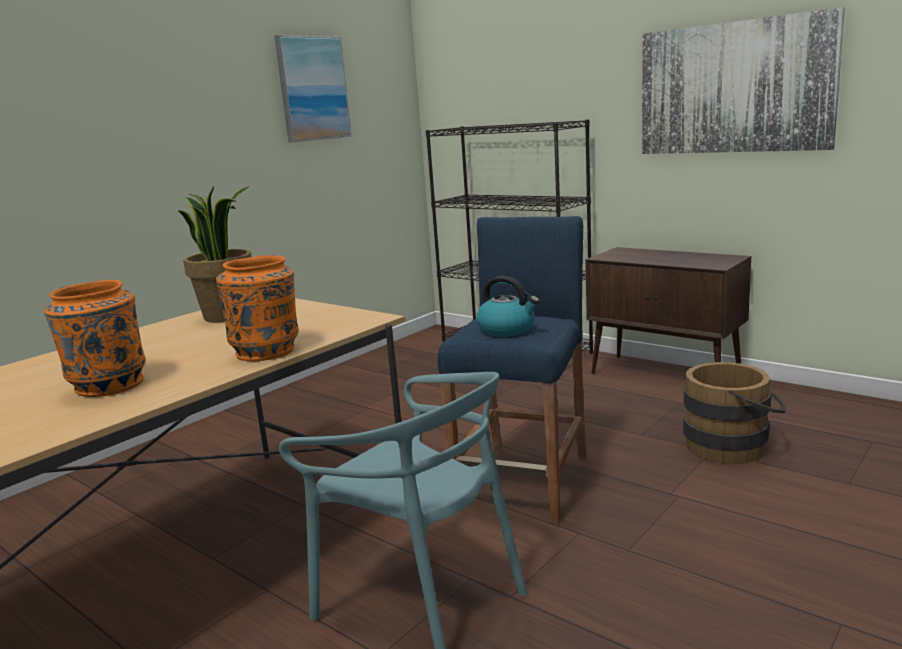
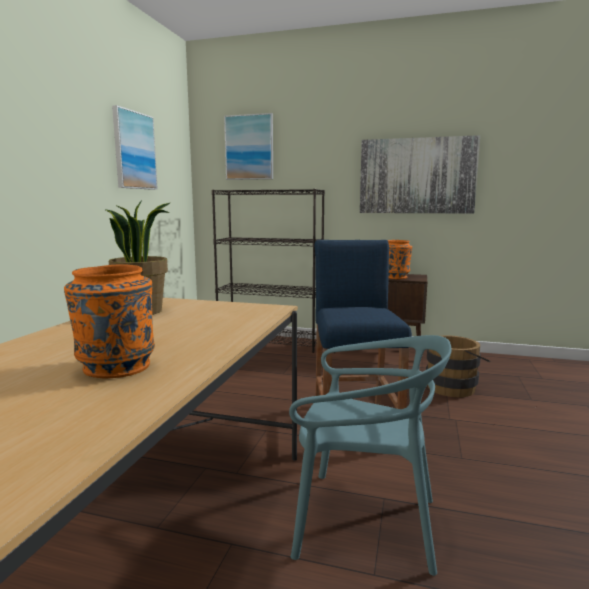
camera: 25 degrees left, 5 degrees down
orange vase [216,255,299,361] -> orange vase moved to [387,240,412,279]
kettle [476,276,540,337] -> none
none -> picture [224,113,273,180]

